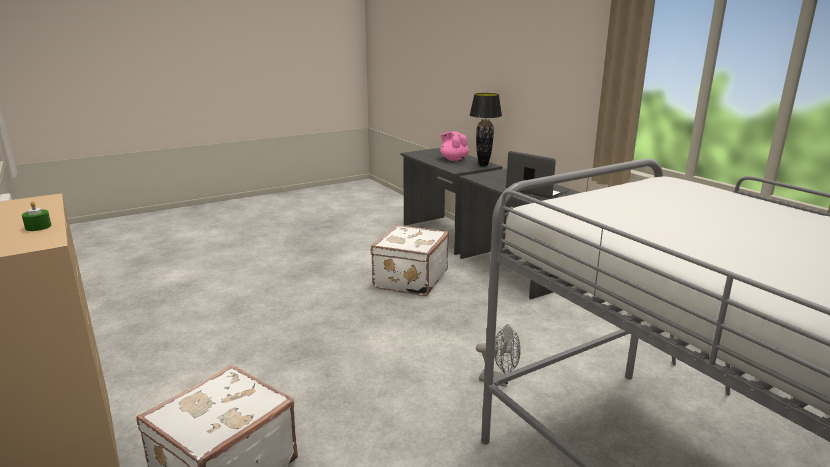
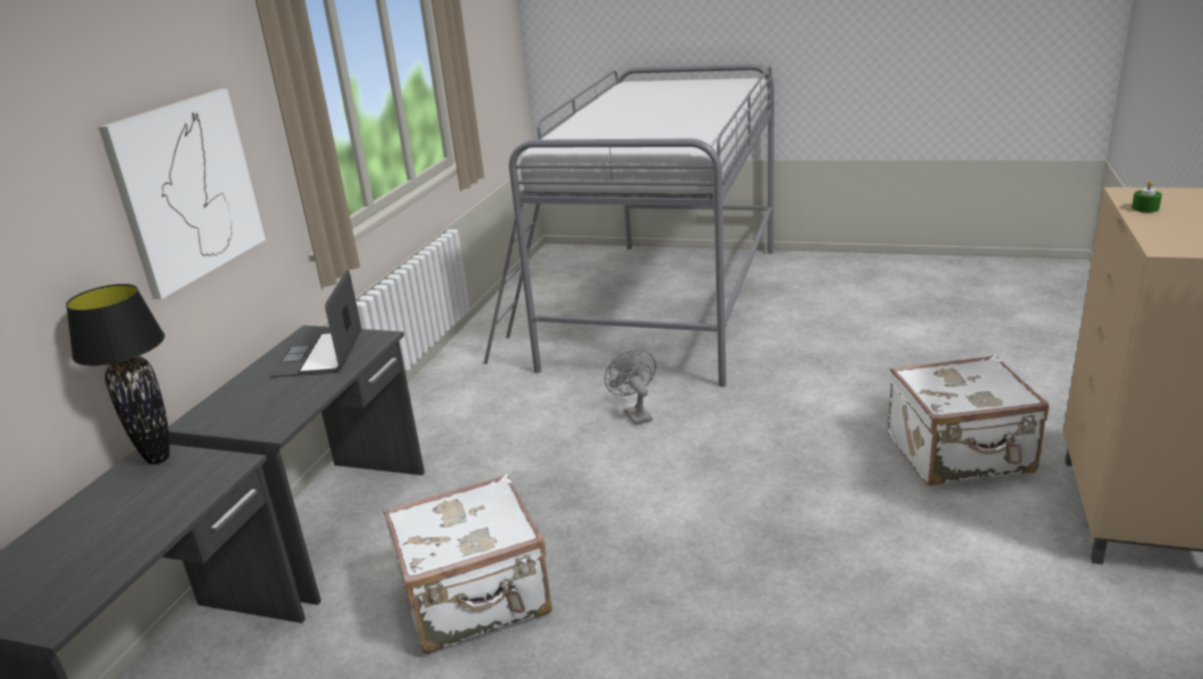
camera: 130 degrees left, 5 degrees up
pink teapot [440,131,469,161] -> none
none -> picture [98,89,266,299]

